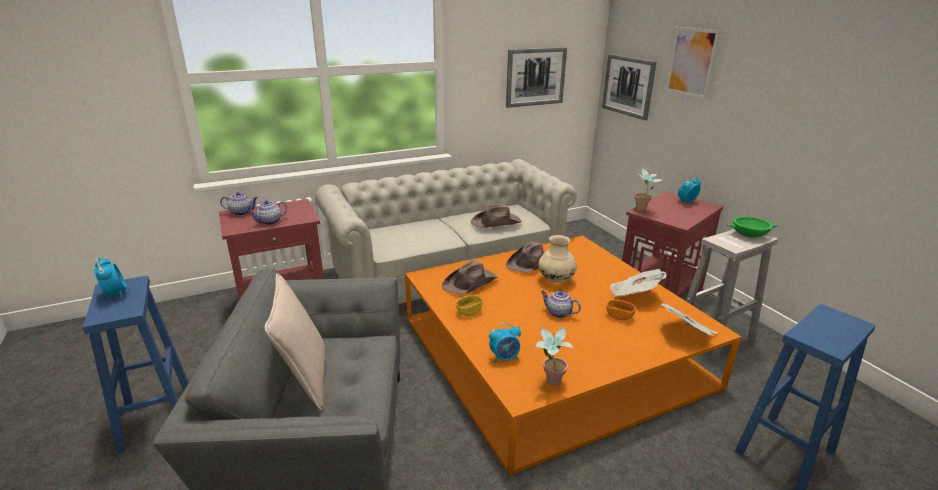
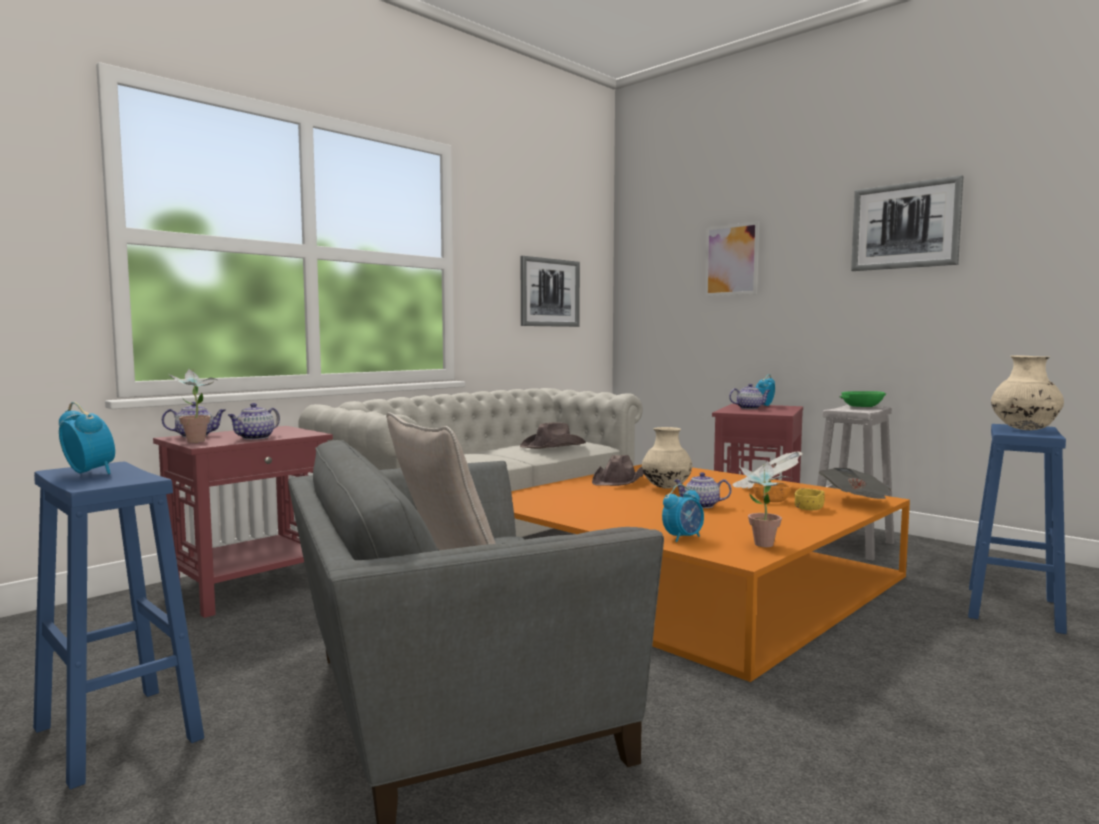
camera: 20 degrees left, 20 degrees down
brown hat [442,260,498,295] -> none
yellow bowl [456,295,483,316] -> yellow bowl moved to [795,488,825,510]
picture [602,54,657,121] -> picture moved to [851,175,963,271]
potted plant [634,167,663,211] -> potted plant moved to [169,369,217,443]
none -> teapot [729,384,771,409]
none -> beige vase [991,355,1064,430]

